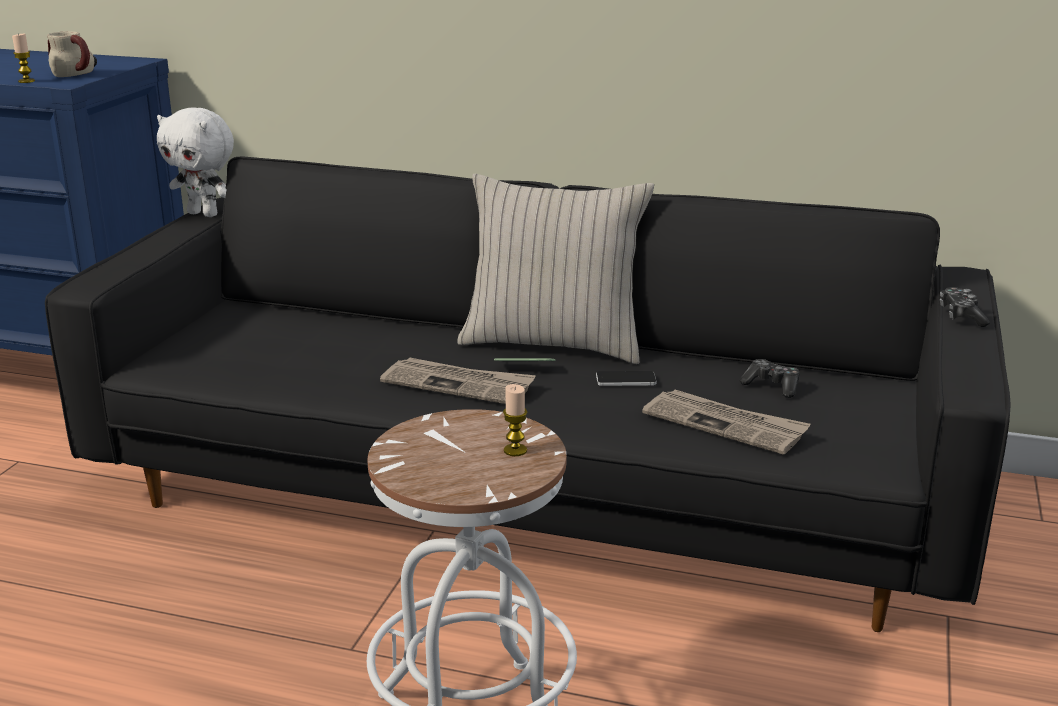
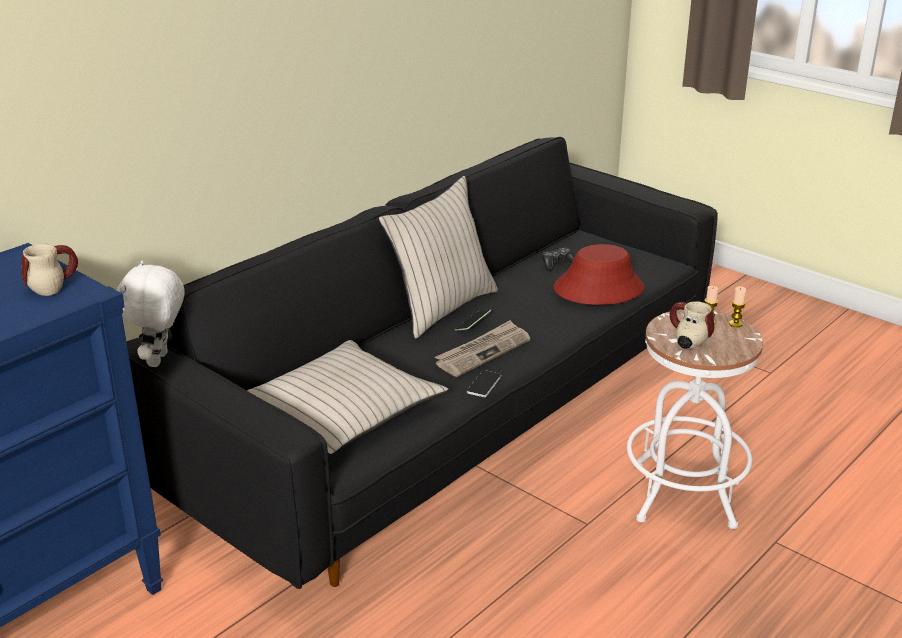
camera: 65 degrees left, 5 degrees up
candle [12,33,35,83] -> candle moved to [729,286,746,327]
white plush toy [157,108,234,217] -> white plush toy turned 135 degrees clockwise [117,260,184,367]
phone [596,371,657,386] -> phone moved to [467,370,501,397]
newspaper [642,390,811,454] -> red hat [554,244,645,305]
game controller [940,287,990,327] -> none
none -> beige pillow [247,340,448,455]
none -> mug [669,301,714,349]

